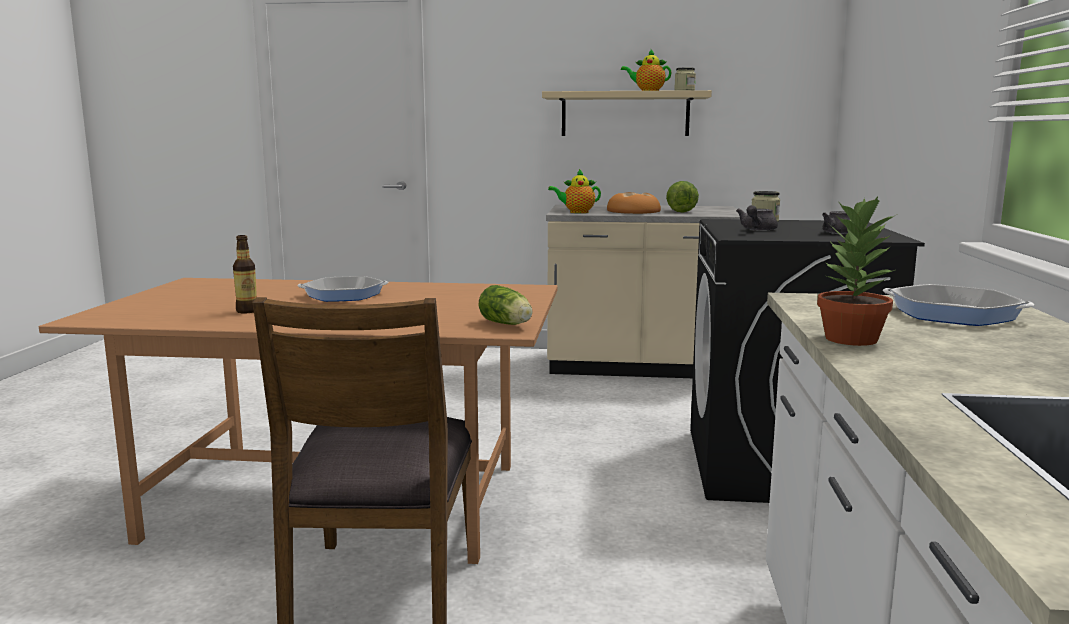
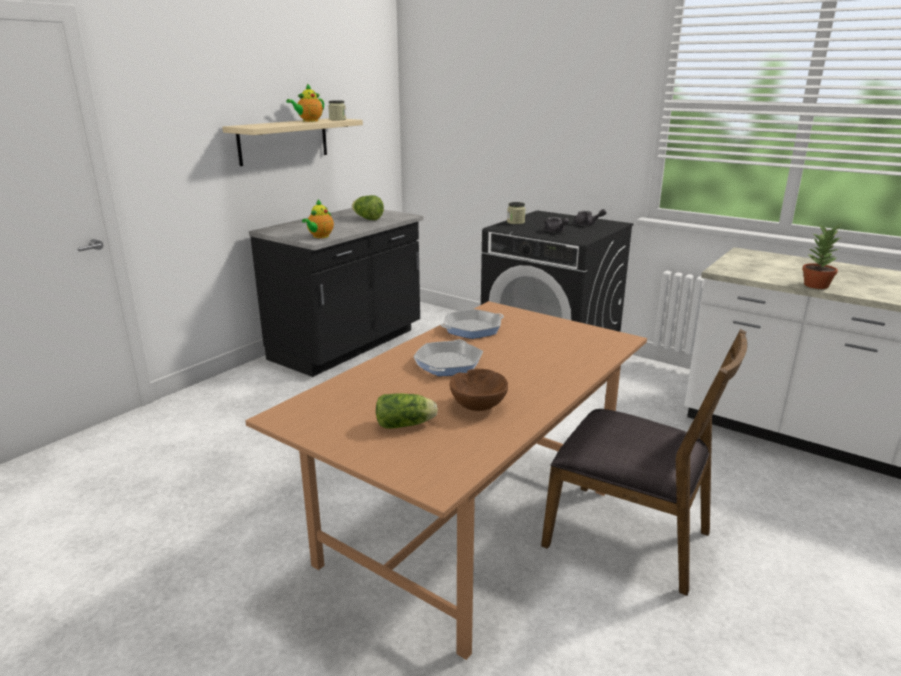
camera: 60 degrees left, 10 degrees up
bottle [233,235,257,314] -> brown bowl [450,369,508,411]
lettuce [479,285,533,325] -> lettuce moved to [376,393,438,428]
beige counter [546,205,740,378] -> black counter [249,208,423,377]
bread [607,192,661,214] -> none
frying pan [883,284,1035,326] -> frying pan moved to [441,309,504,339]

